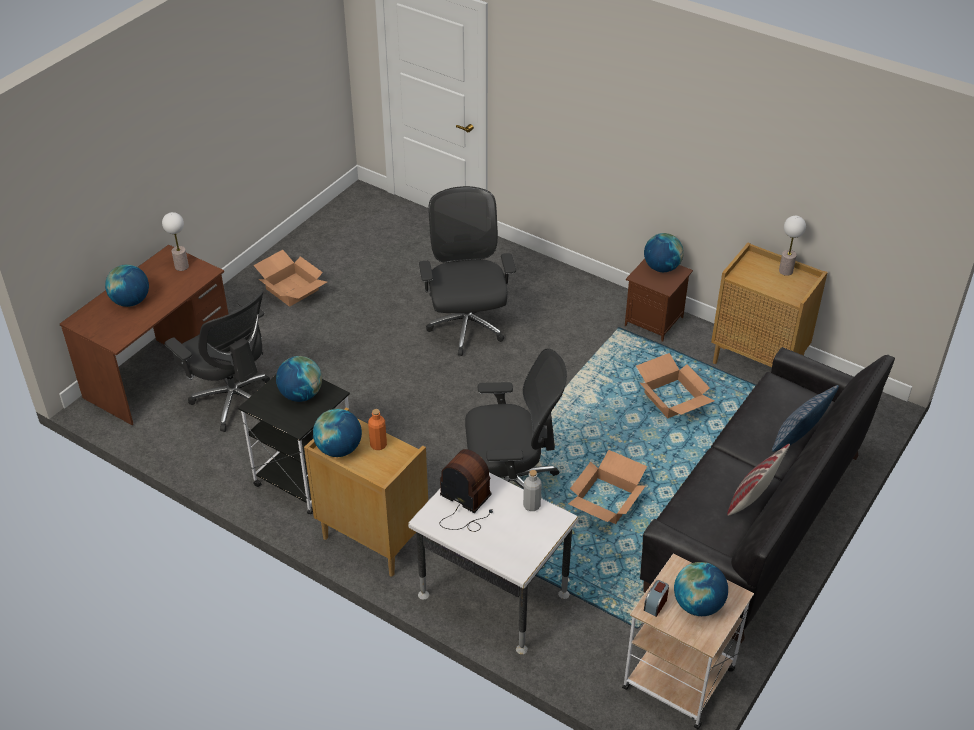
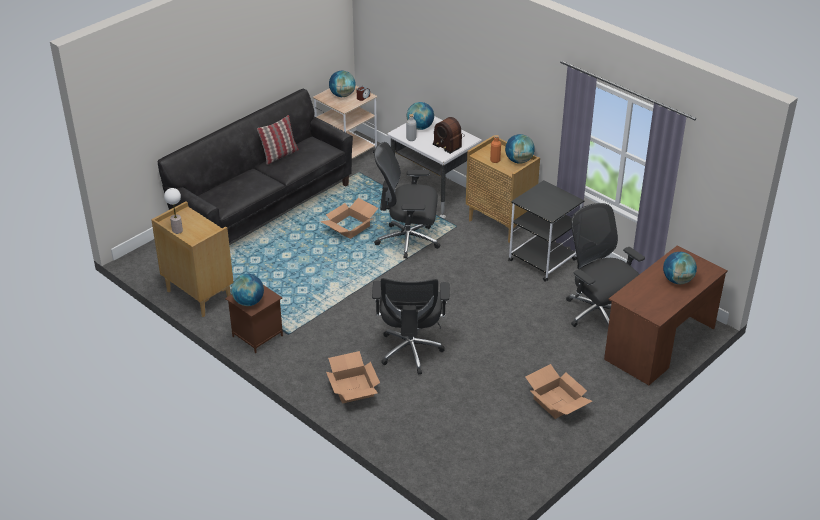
camera: 170 degrees left, 5 degrees down
table lamp [162,212,189,271] -> none
globe [276,356,322,402] -> globe moved to [407,102,434,130]
cardboard box [636,353,715,419] -> cardboard box moved to [326,351,380,404]
pillow [772,385,839,452] -> none

